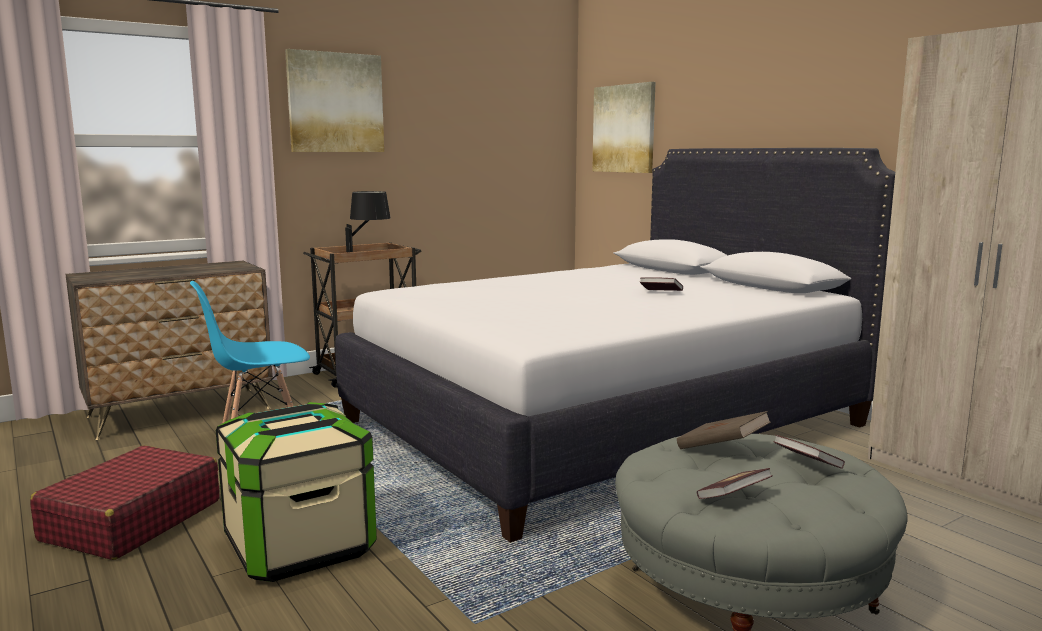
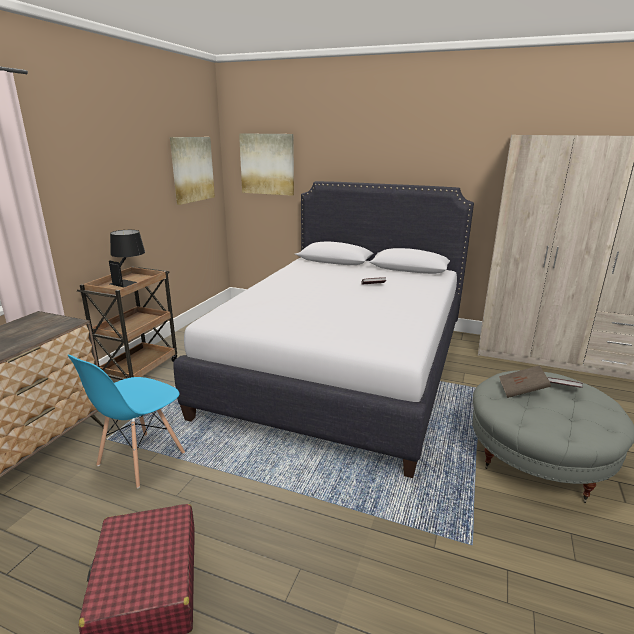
camera: 35 degrees left, 10 degrees up
storage box [216,402,377,582] -> none
picture [285,49,384,152] -> picture moved to [170,137,215,205]
book [697,468,772,499] -> none

